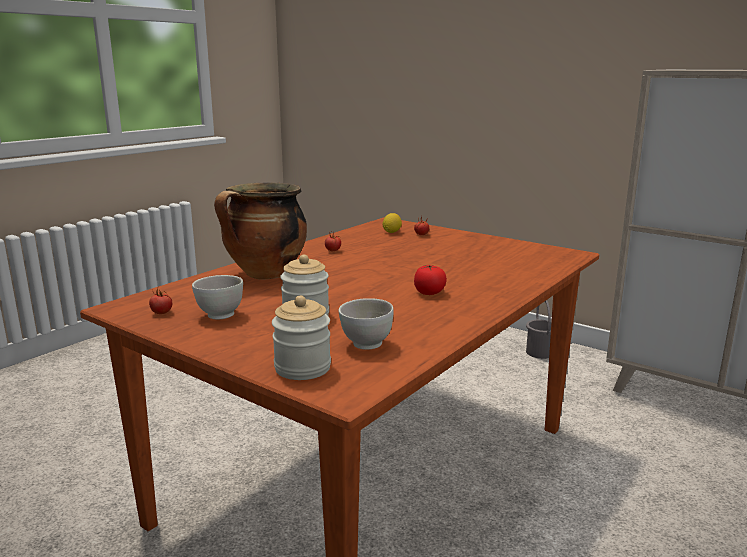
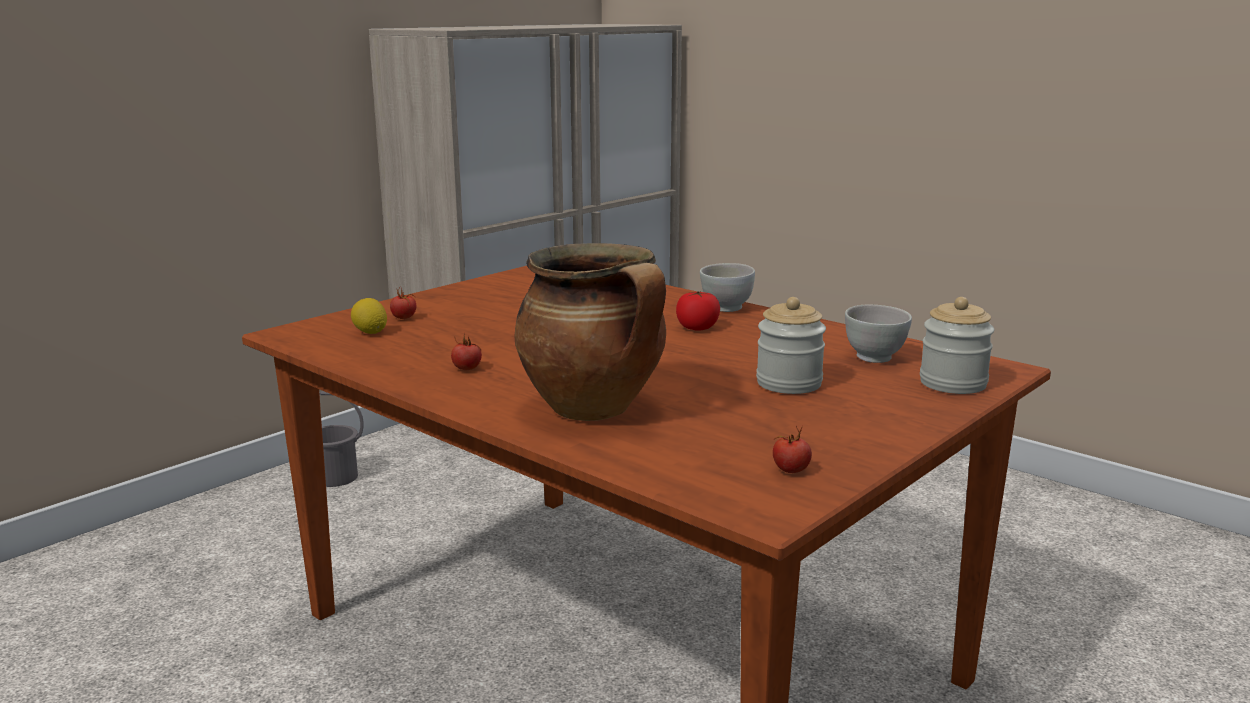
camera: 85 degrees left, 0 degrees up
white bowl [192,275,243,320] -> white bowl moved to [700,263,755,312]

